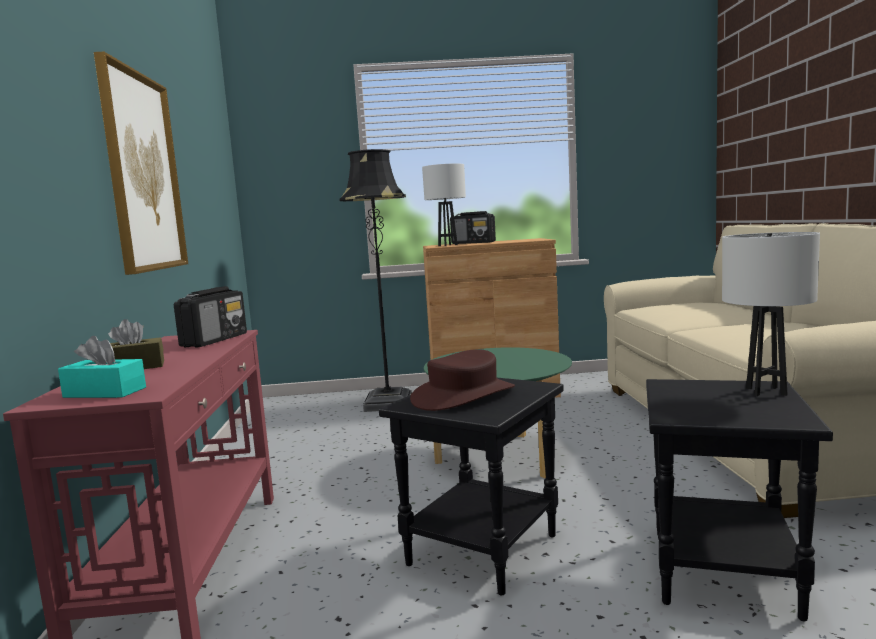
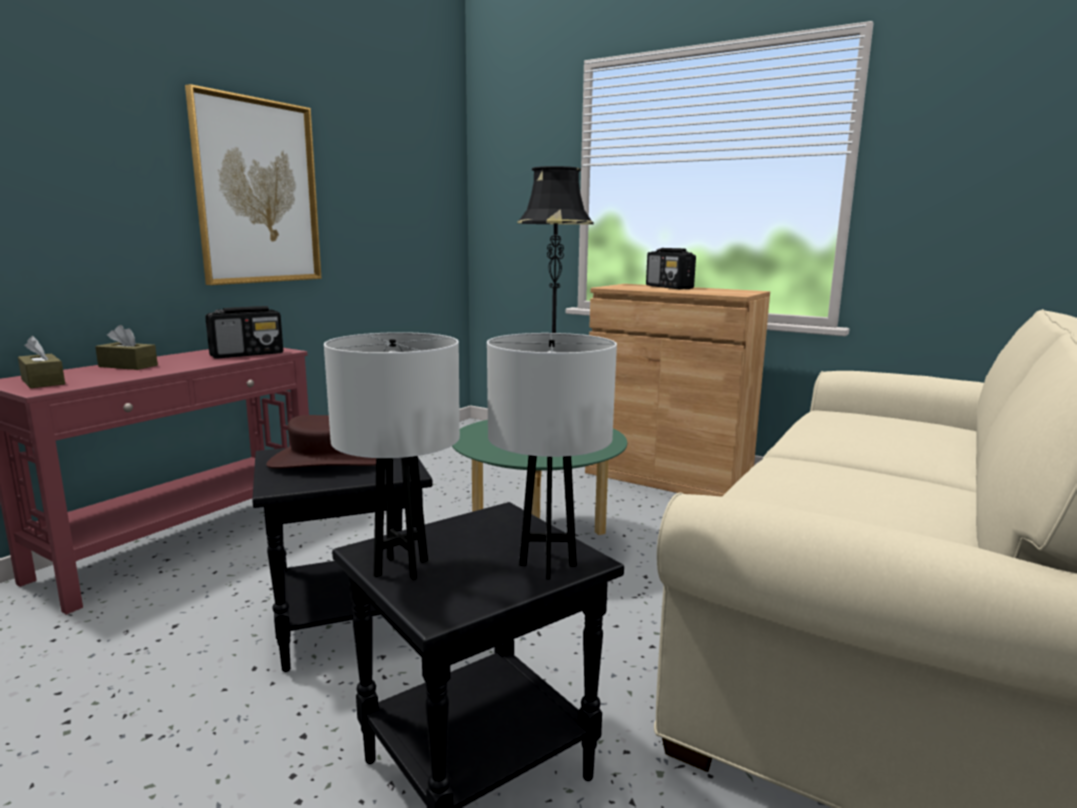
camera: 35 degrees right, 5 degrees up
turquoise tissue box [58,336,146,398] -> brown tissue box [18,336,65,388]
white table lamp [422,163,466,246] -> white table lamp moved to [324,332,460,580]

